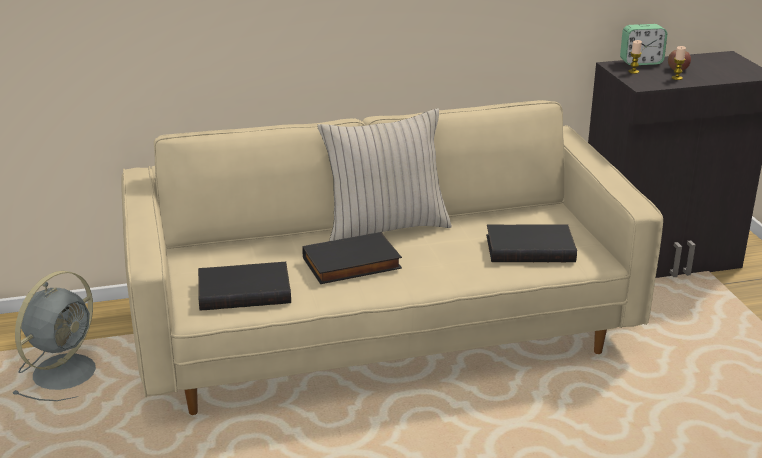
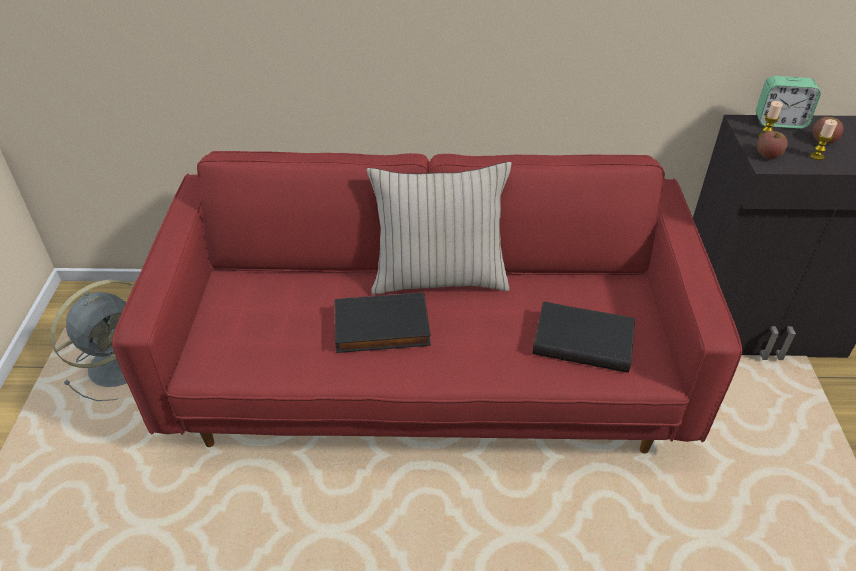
camera: 15 degrees right, 15 degrees up
beige sofa [122,100,663,415] -> red sofa [112,151,742,454]
black book [198,262,291,311] -> none
none -> apple [757,131,788,159]

